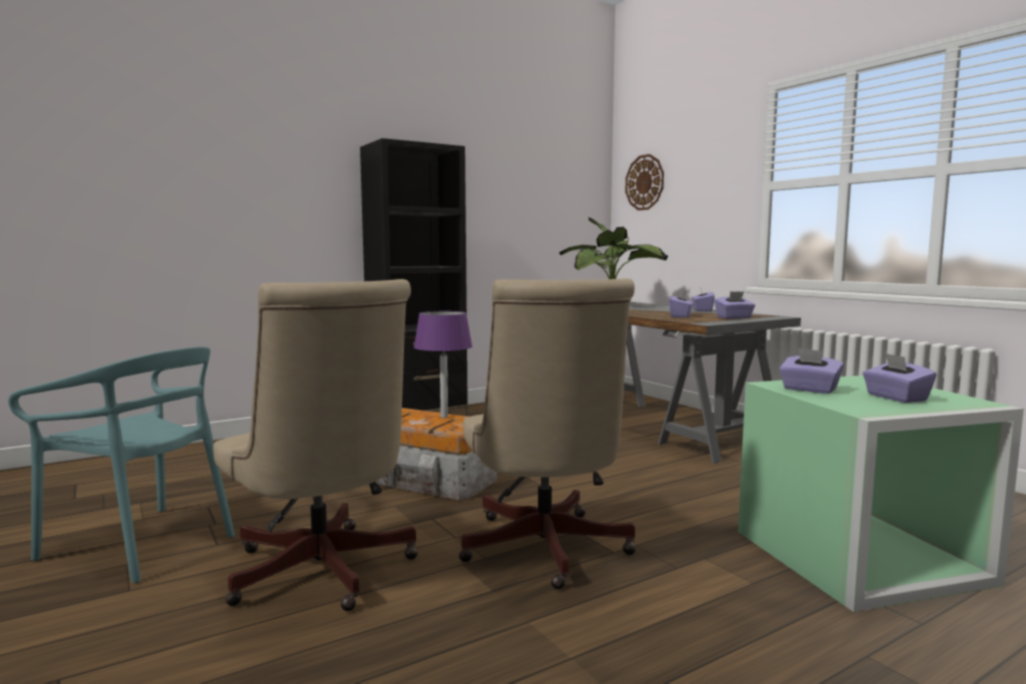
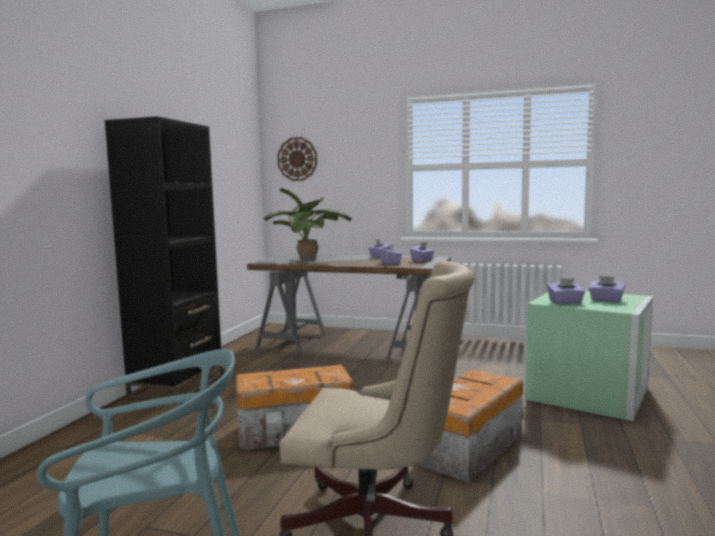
camera: 40 degrees left, 0 degrees up
purple table lamp [414,311,472,418] -> none
beige office chair [459,278,636,589] -> storage box [417,370,523,483]

